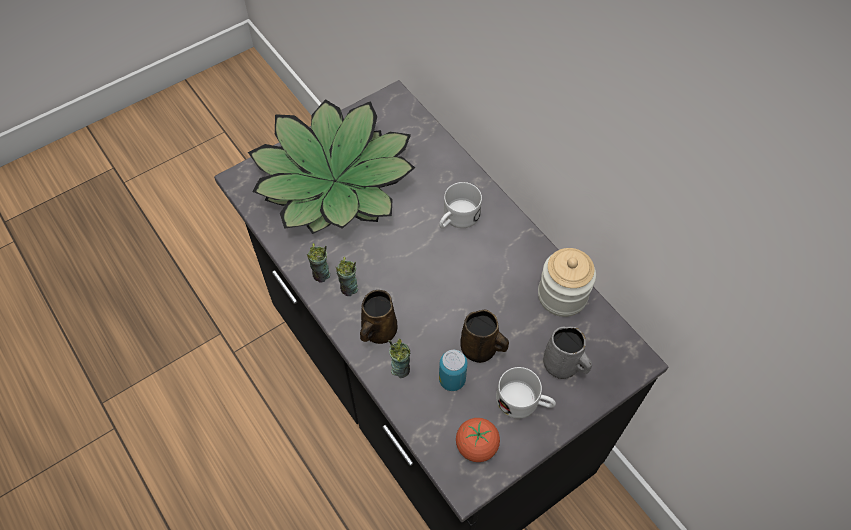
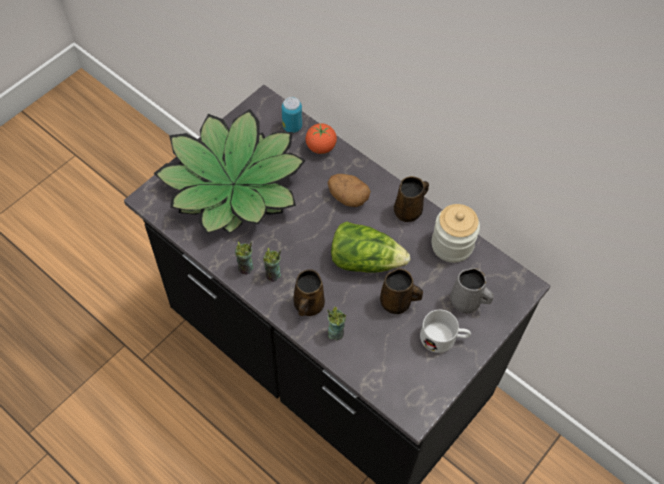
camera: 15 degrees left, 0 degrees up
white mug [439,182,482,228] -> potato [328,174,371,207]
can [439,350,468,391] -> can moved to [282,97,302,133]
tomato [456,418,500,462] -> tomato moved to [305,123,337,154]
none -> lettuce [331,222,410,273]
none -> brown mug [394,176,429,222]

